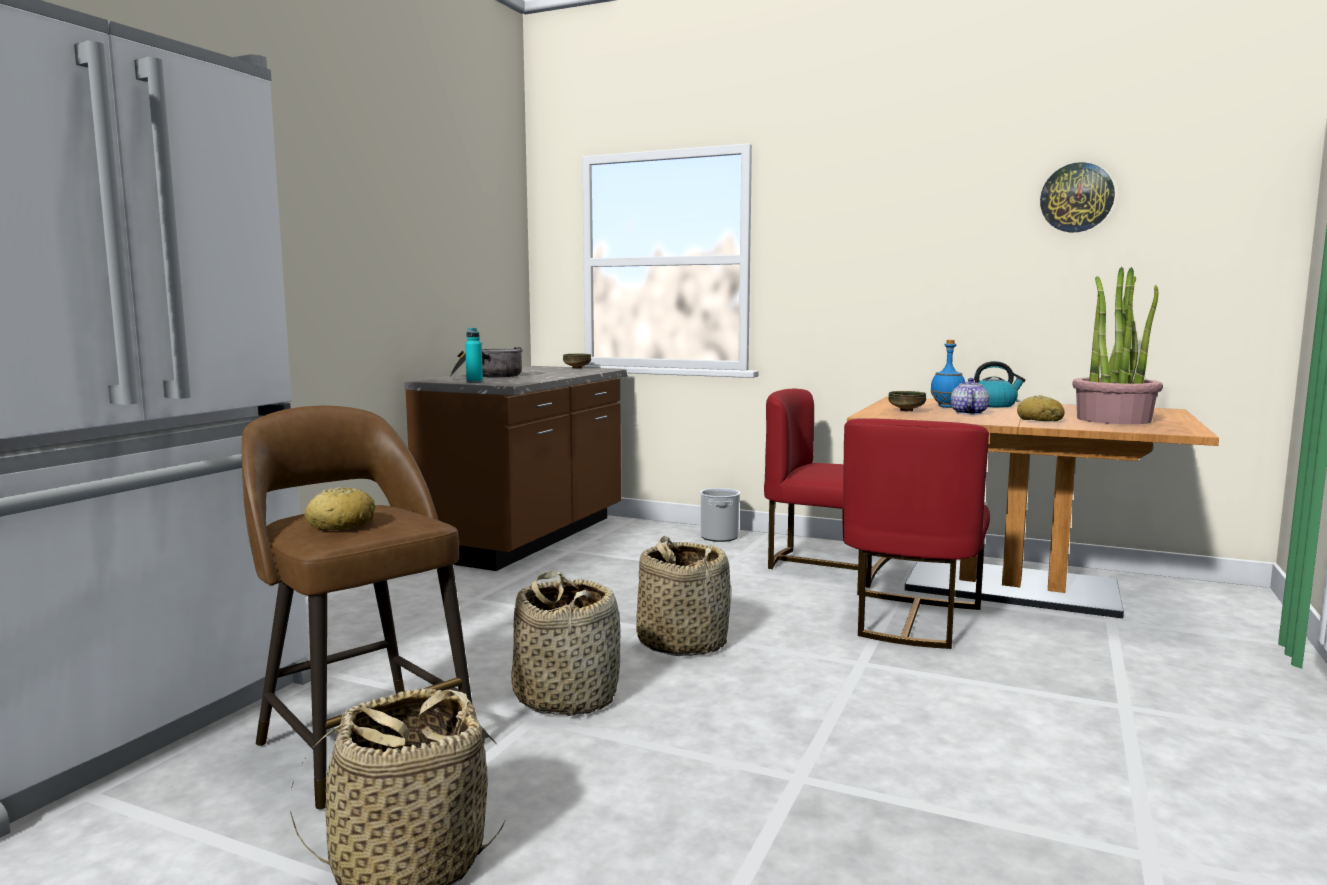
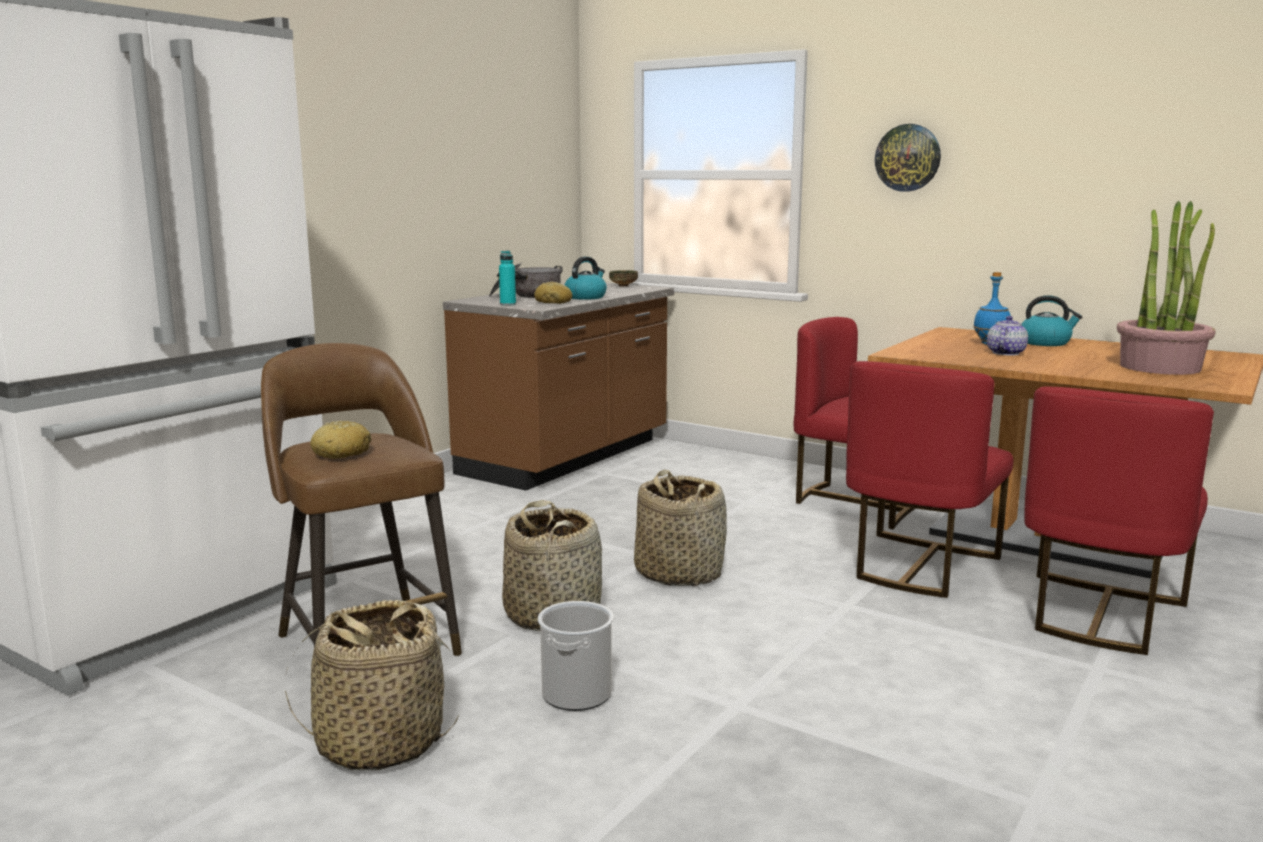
camera: 10 degrees right, 5 degrees up
bucket [700,488,741,542] -> bucket moved to [538,601,614,711]
bowl [889,391,926,412] -> none
bread [1017,395,1065,421] -> bread moved to [534,282,572,304]
wall clock [1040,162,1115,232] -> wall clock moved to [875,124,941,192]
none -> kettle [565,257,607,300]
none -> red chair [1024,387,1214,655]

